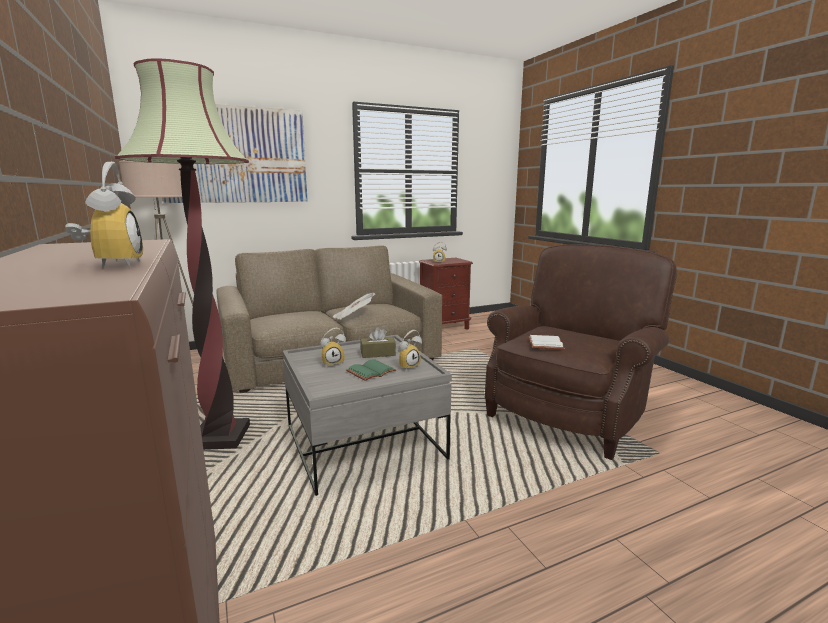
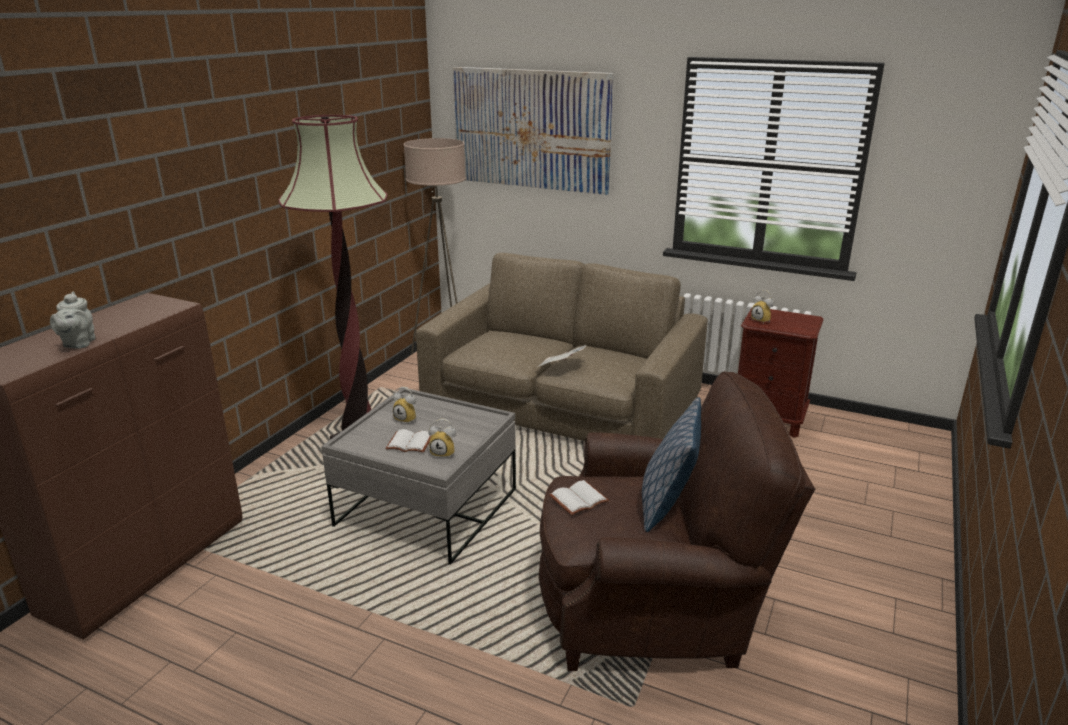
camera: 50 degrees right, 10 degrees up
alarm clock [65,162,143,268] -> grey teapot [50,292,96,349]
green book [346,359,396,381] -> white book [385,429,432,453]
brown tissue box [360,327,396,358] -> none
none -> pillow [642,397,701,532]

